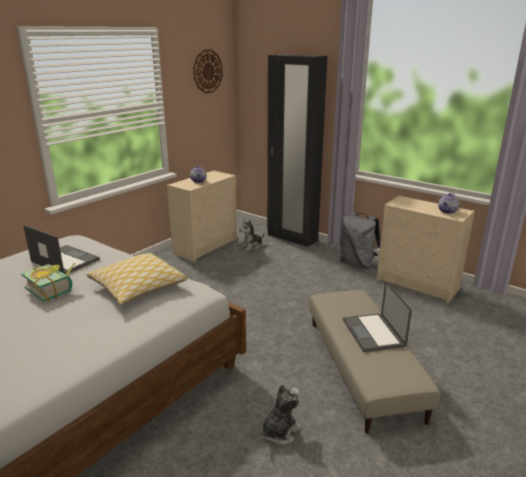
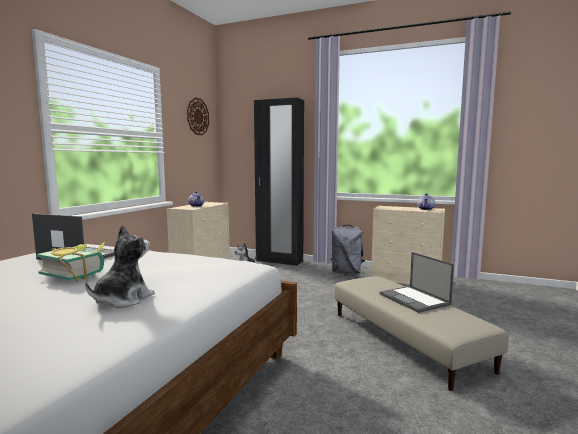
camera: 15 degrees left, 15 degrees down
pillow [87,253,188,305] -> none
plush toy [261,384,301,445] -> plush toy moved to [85,225,155,308]

